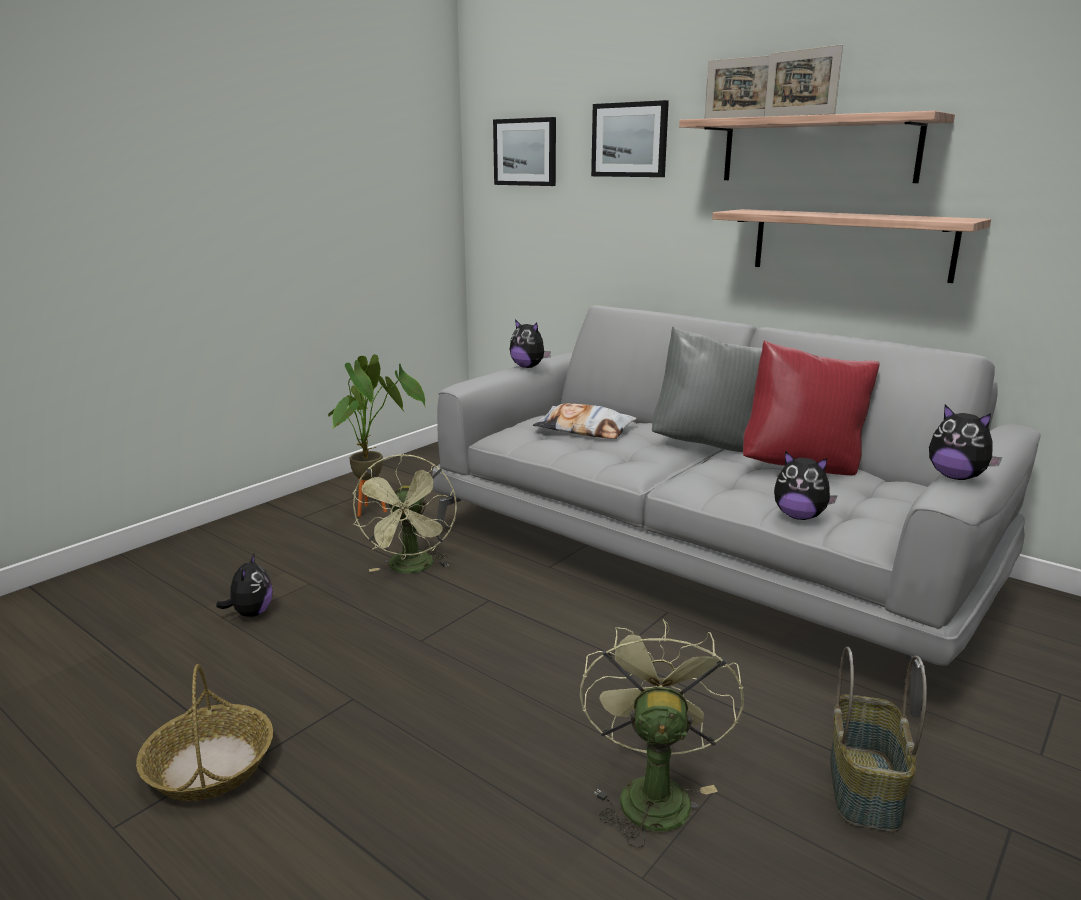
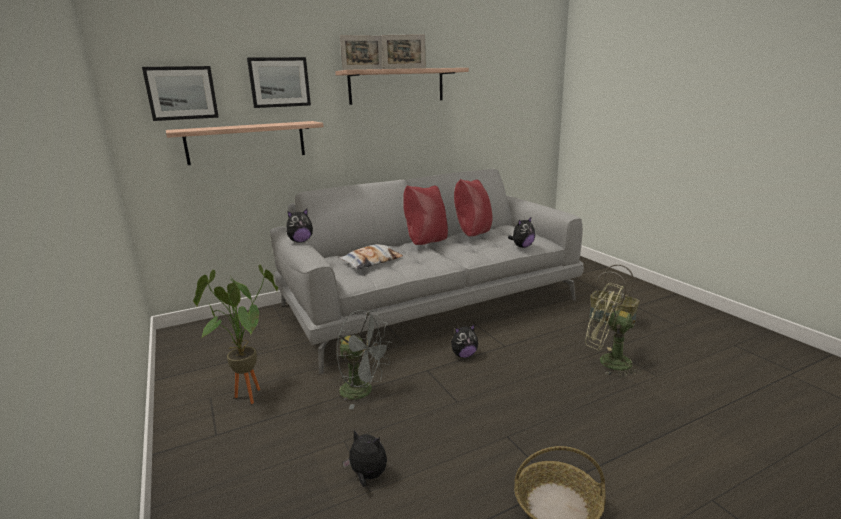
camera: 65 degrees left, 0 degrees up
green fan [352,454,457,573] -> grey fan [336,310,392,409]
grey pillow [652,326,762,452] -> red pillow [403,185,448,245]
shelf [712,209,991,283] -> shelf moved to [166,121,324,165]
plush toy [929,404,1002,480] -> plush toy moved to [451,324,478,358]

